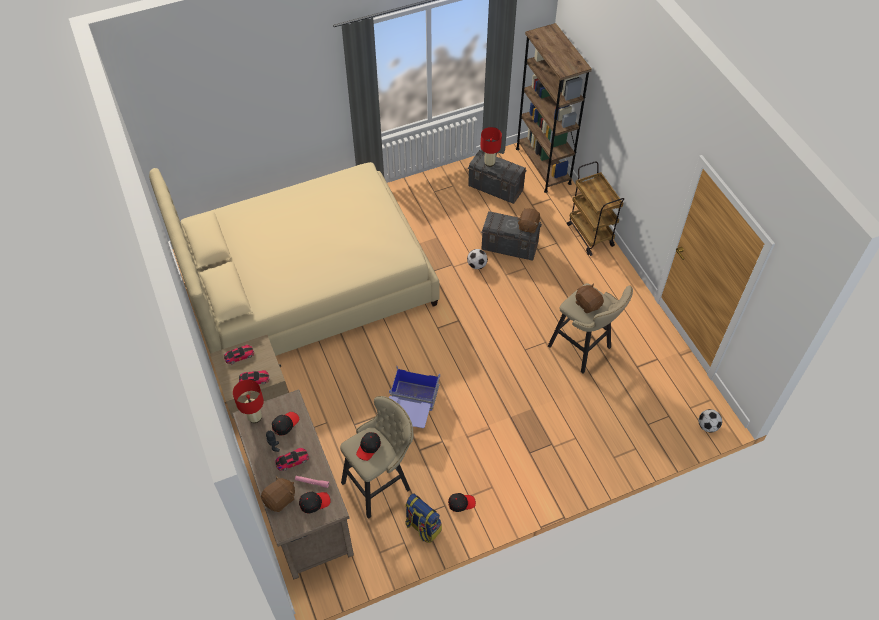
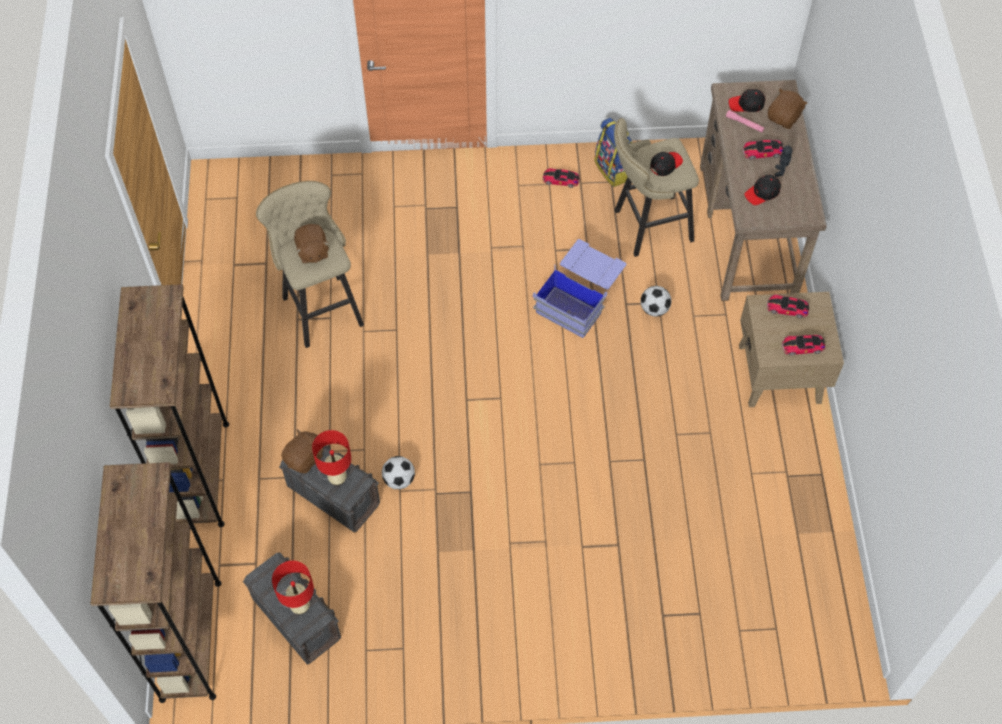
camera: 160 degrees left, 5 degrees up
beige bed [149,162,440,356] -> none
red table lamp [233,380,264,423] -> red table lamp moved to [312,430,351,486]
brown plush toy [261,476,295,512] -> brown plush toy turned 150 degrees clockwise [768,88,808,129]
black cap [448,493,476,512] -> toy car [543,168,580,188]
brown cart [567,161,624,256] -> brown bookcase [110,284,229,527]
football [698,409,722,432] -> football moved to [641,286,671,317]

